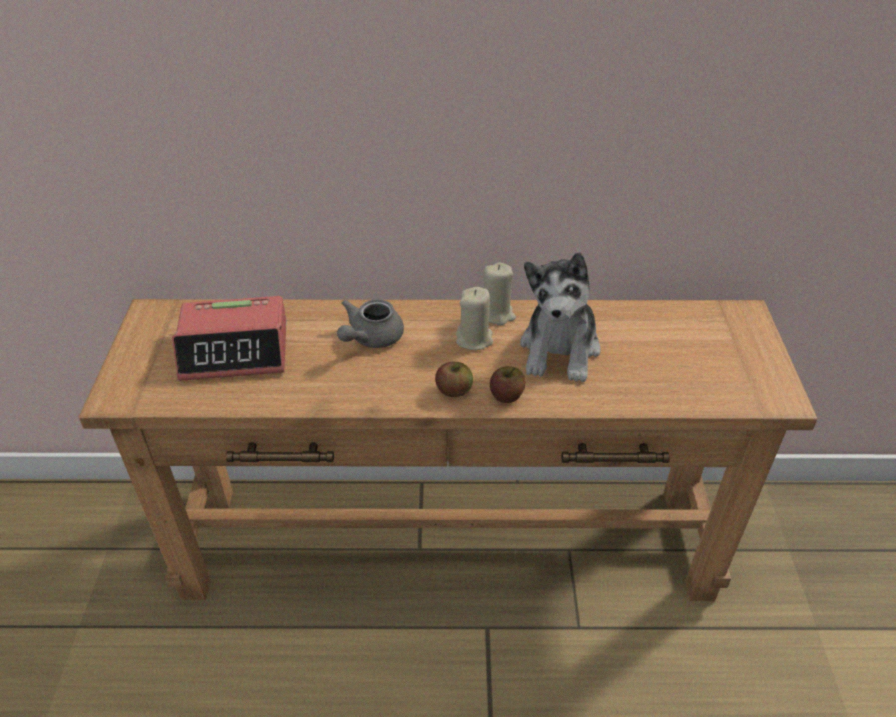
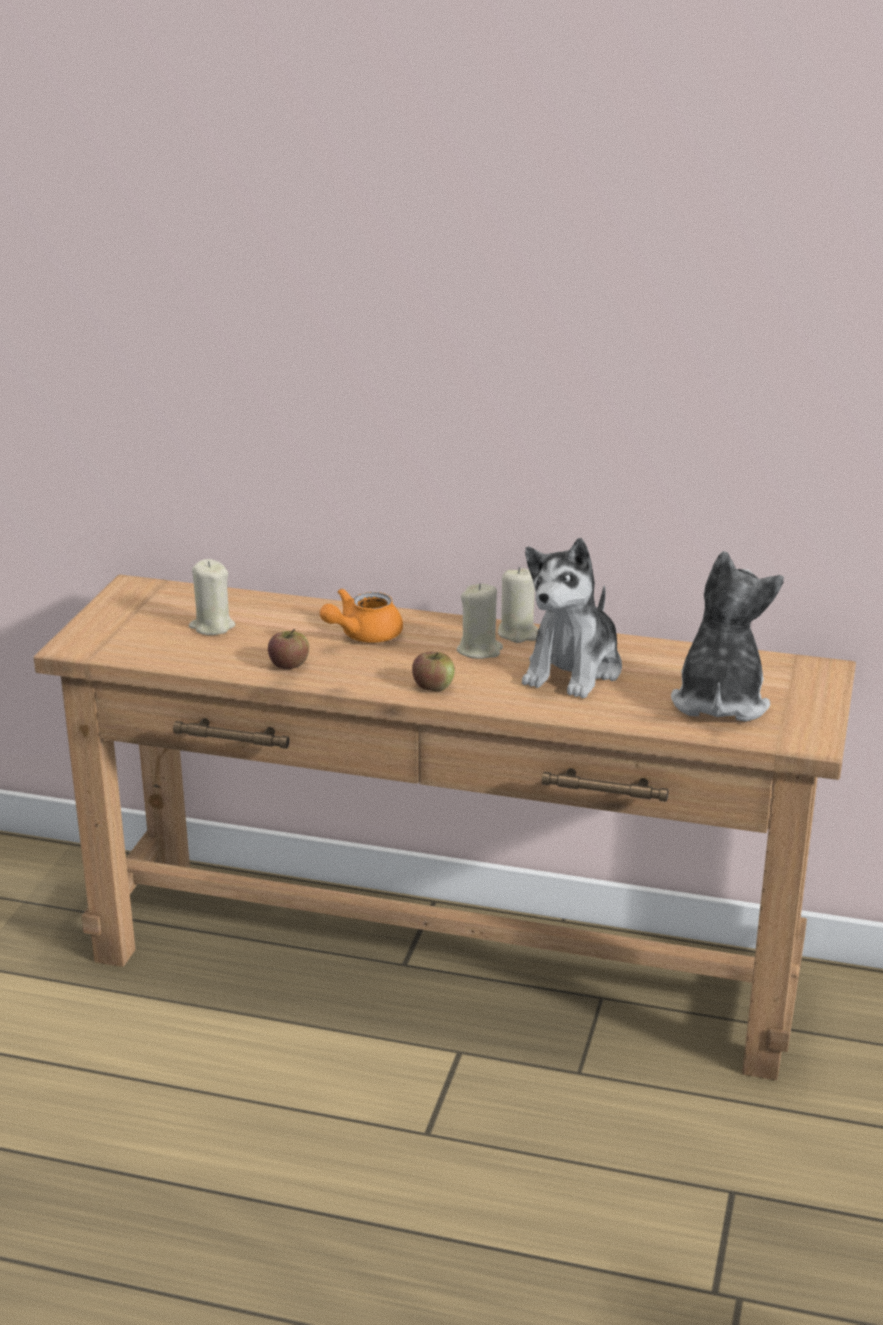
camera: 15 degrees right, 15 degrees down
alarm clock [172,296,286,381] -> beige candle [189,559,235,635]
grey teapot [337,299,404,348] -> orange teapot [320,588,403,643]
apple [490,366,526,403] -> apple moved to [268,629,309,669]
none -> plush toy [671,551,784,722]

